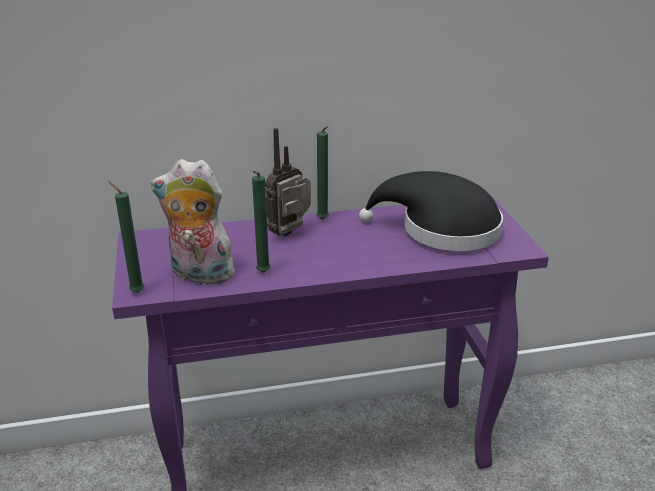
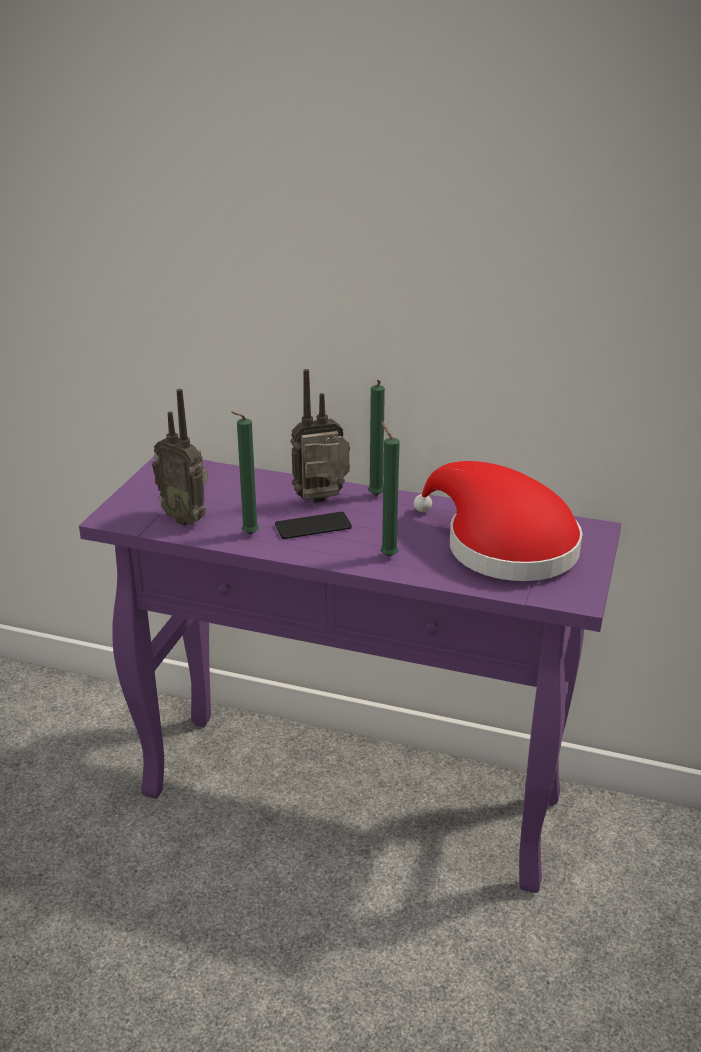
camera: 30 degrees right, 0 degrees up
green candle [108,180,144,293] -> green candle moved to [380,422,400,557]
plush toy [151,159,235,285] -> radio [152,389,208,526]
black hat [359,171,503,251] -> red hat [414,461,582,581]
none -> phone [275,512,352,539]

